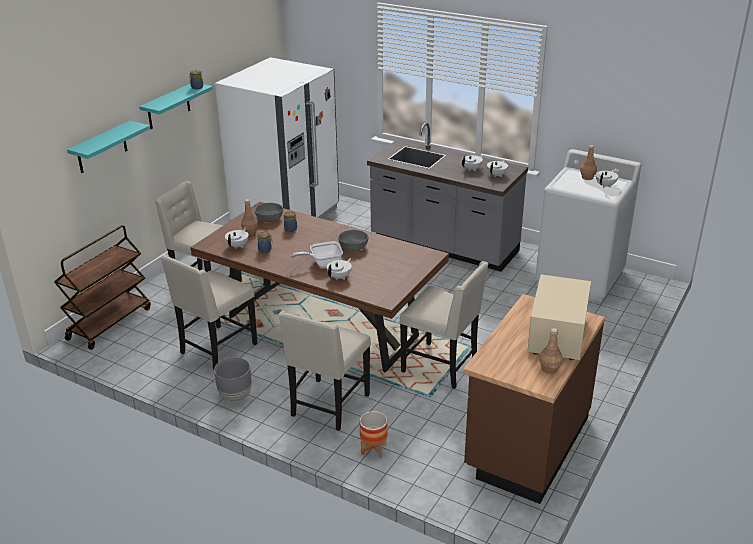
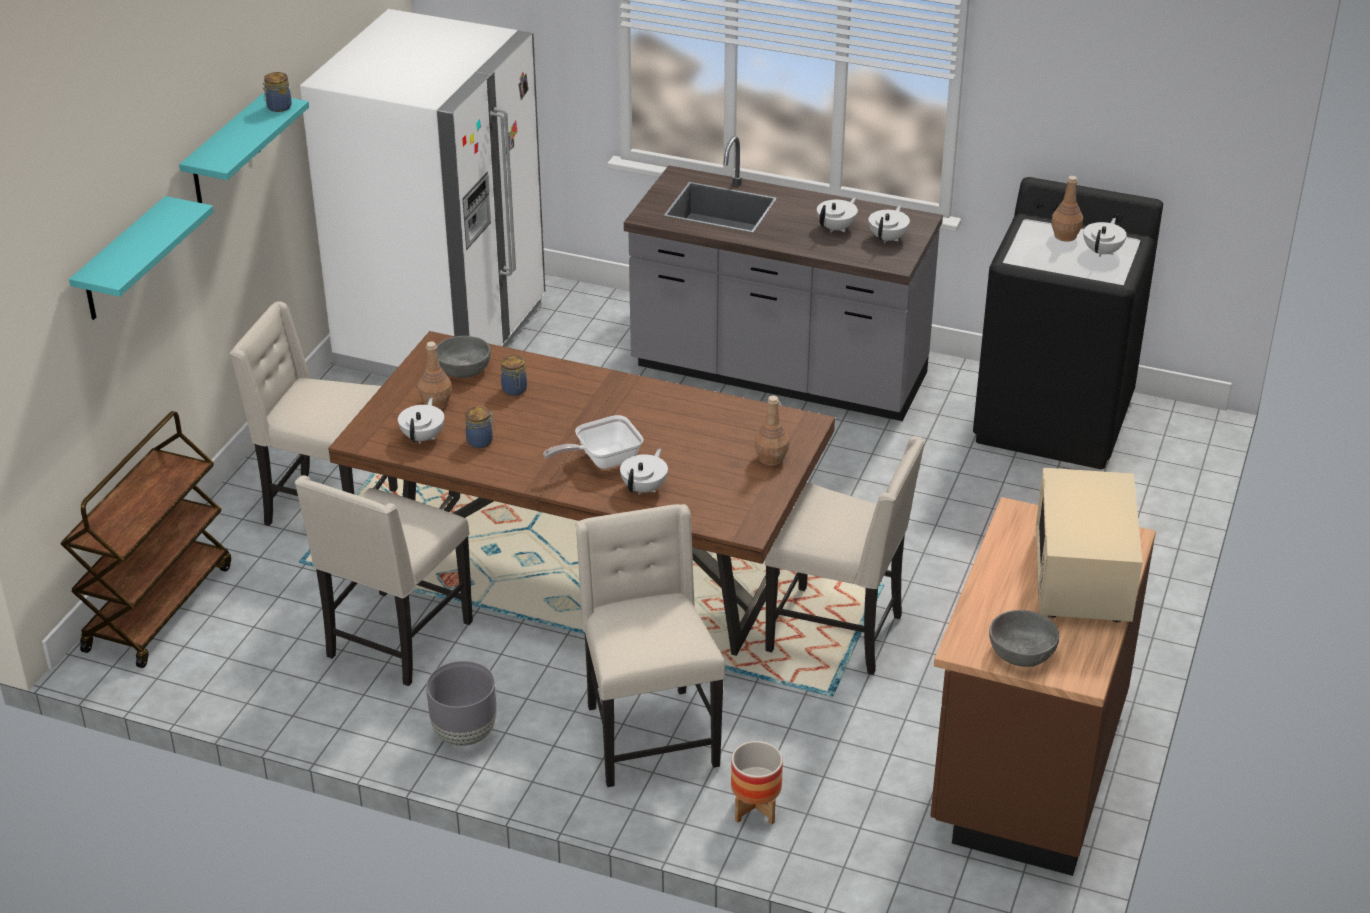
camera: 10 degrees left, 5 degrees up
beige chair [279,311,371,431] -> beige chair turned 150 degrees clockwise [575,504,725,787]
grey bowl [338,230,368,251] -> grey bowl moved to [989,610,1059,667]
white washing machine [535,149,641,302] -> black washing machine [973,177,1163,469]
brown bottle [539,328,563,374] -> brown bottle moved to [754,395,789,466]

